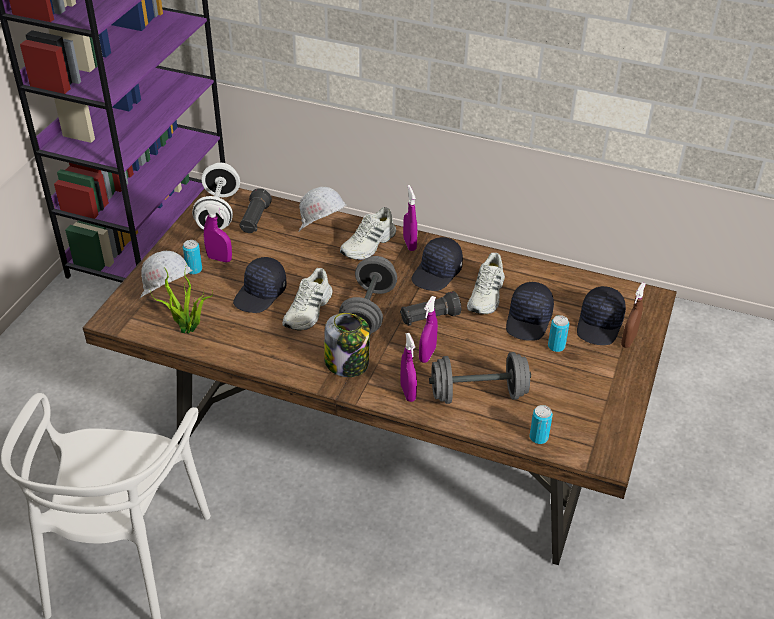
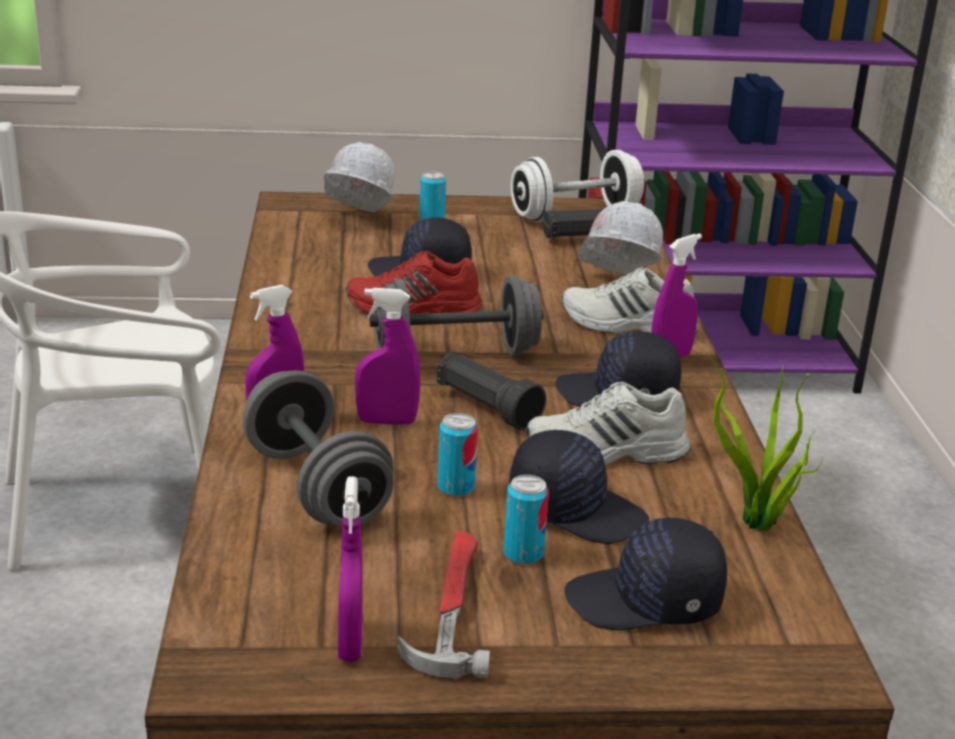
camera: 65 degrees right, 15 degrees down
potted plant [150,264,213,334] -> potted plant moved to [708,355,823,532]
purple spray bottle [204,204,232,262] -> purple spray bottle moved to [338,476,363,662]
white shoe [282,268,333,330] -> red shoe [346,251,484,316]
jar [324,313,370,377] -> none
black cap [506,282,554,341] -> black cap turned 150 degrees counterclockwise [509,430,649,544]
can [530,405,553,444] -> can moved to [438,413,478,497]
brown spray bottle [621,282,646,348] -> none
none -> hammer [397,531,490,678]

